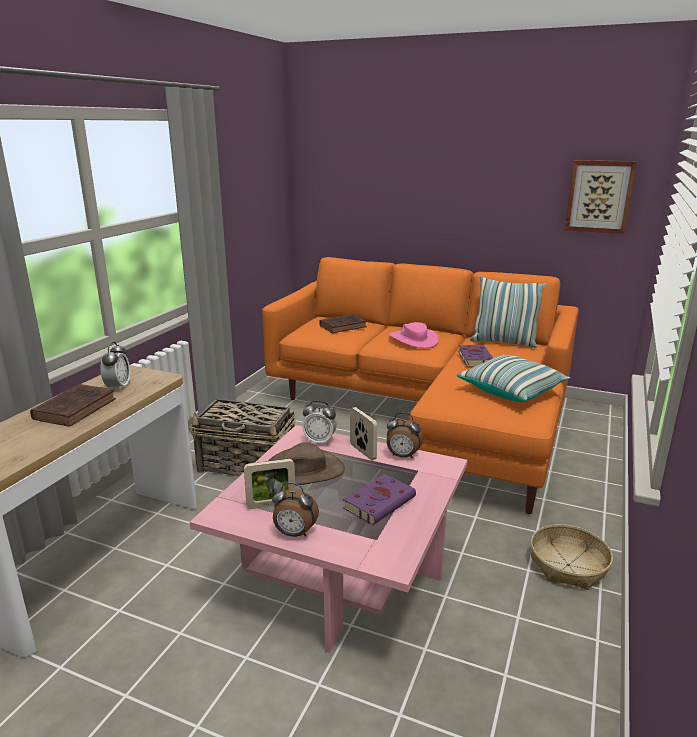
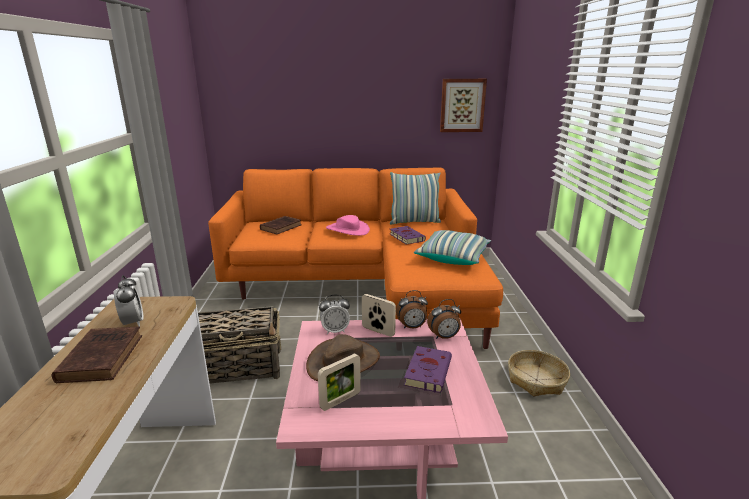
camera: 25 degrees left, 0 degrees up
alarm clock [272,483,319,537] -> alarm clock moved to [427,299,461,339]

